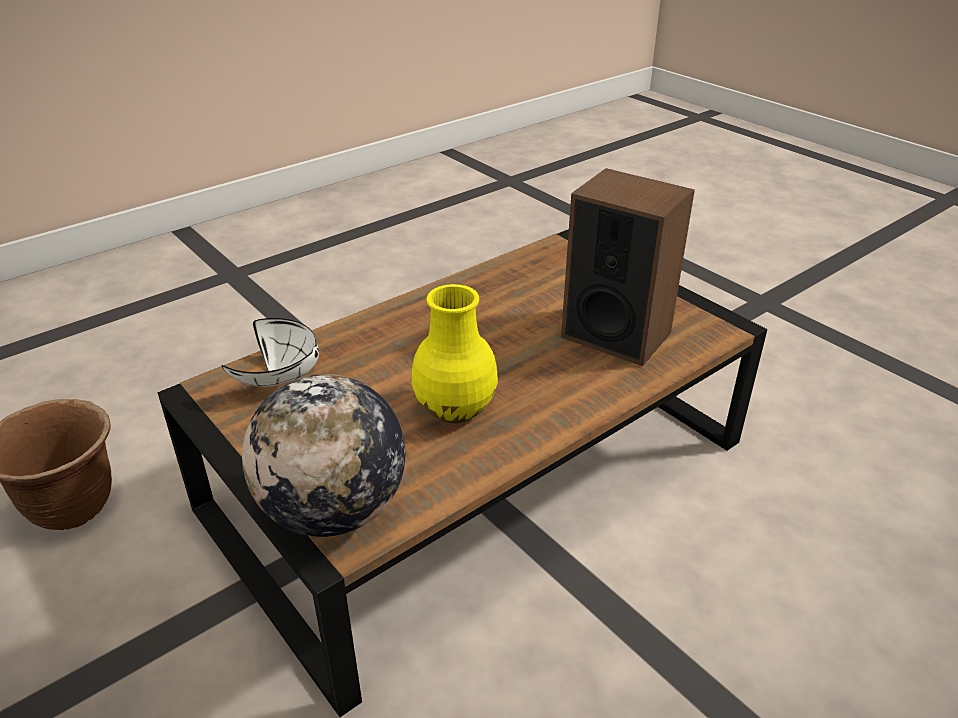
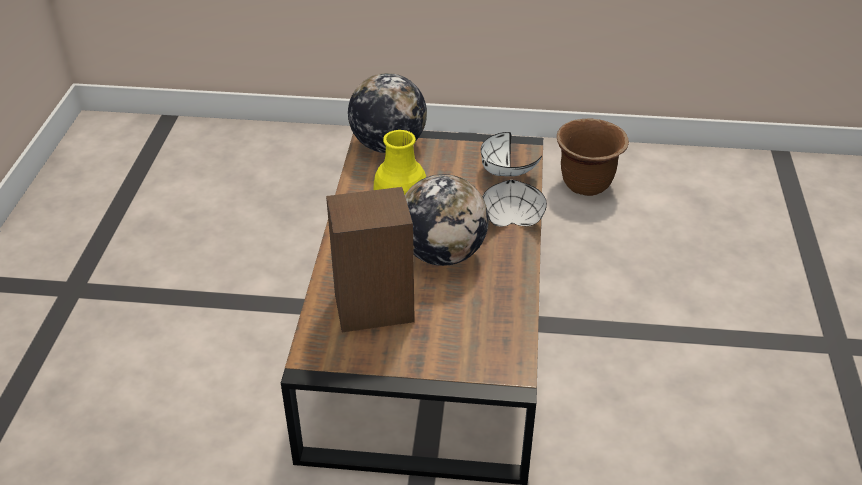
camera: 135 degrees right, 5 degrees up
none -> globe [405,174,488,266]
none -> white bowl [482,180,547,227]

